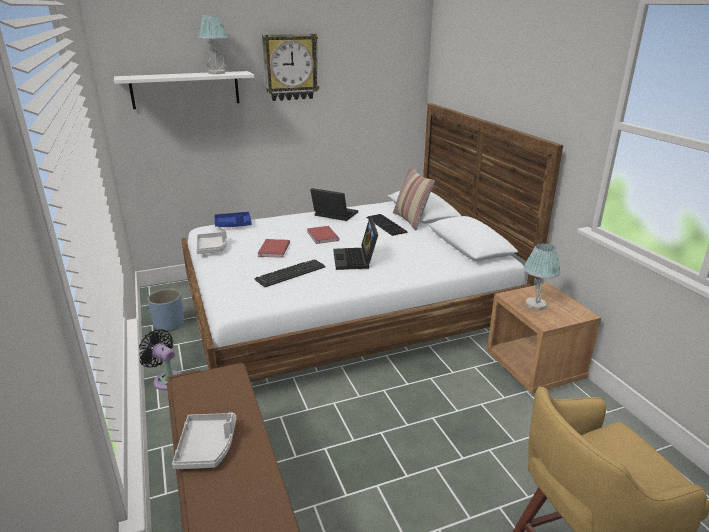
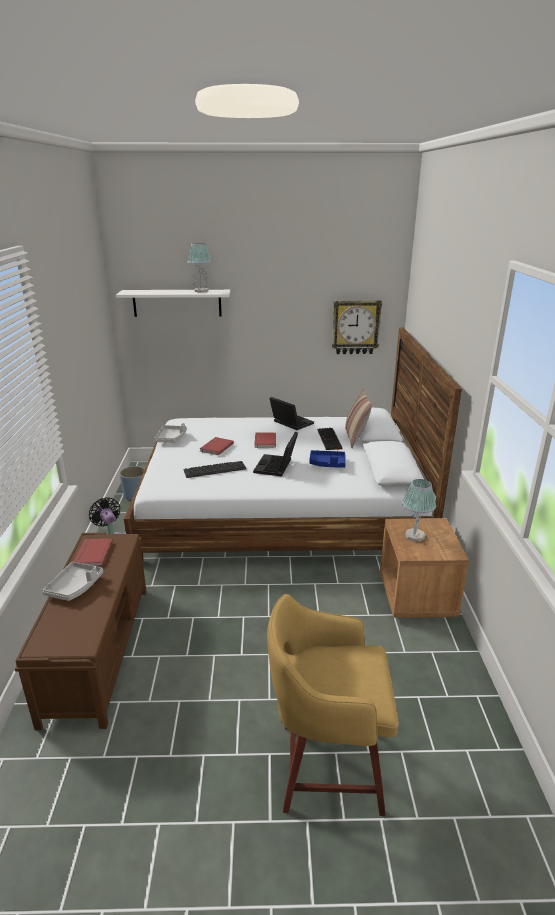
camera: 20 degrees right, 0 degrees up
blue tray [214,212,252,227] -> blue tray moved to [309,450,345,468]
wall clock [262,34,319,101] -> wall clock moved to [332,300,382,354]
none -> red book [73,539,113,566]

